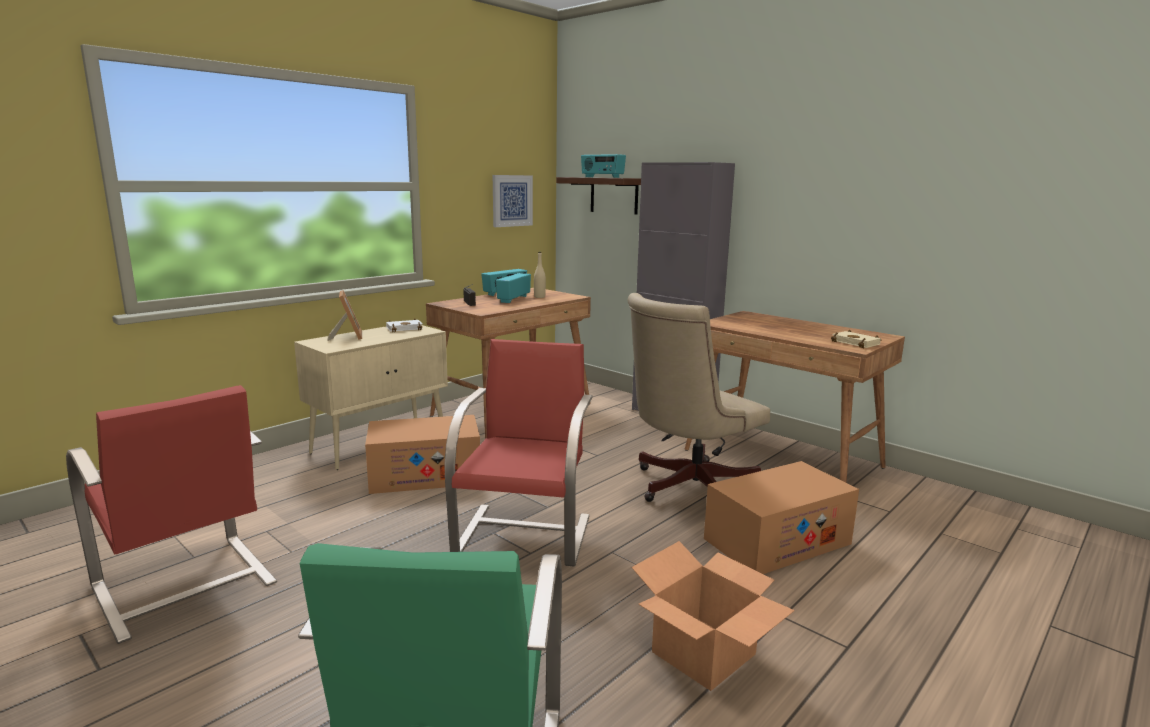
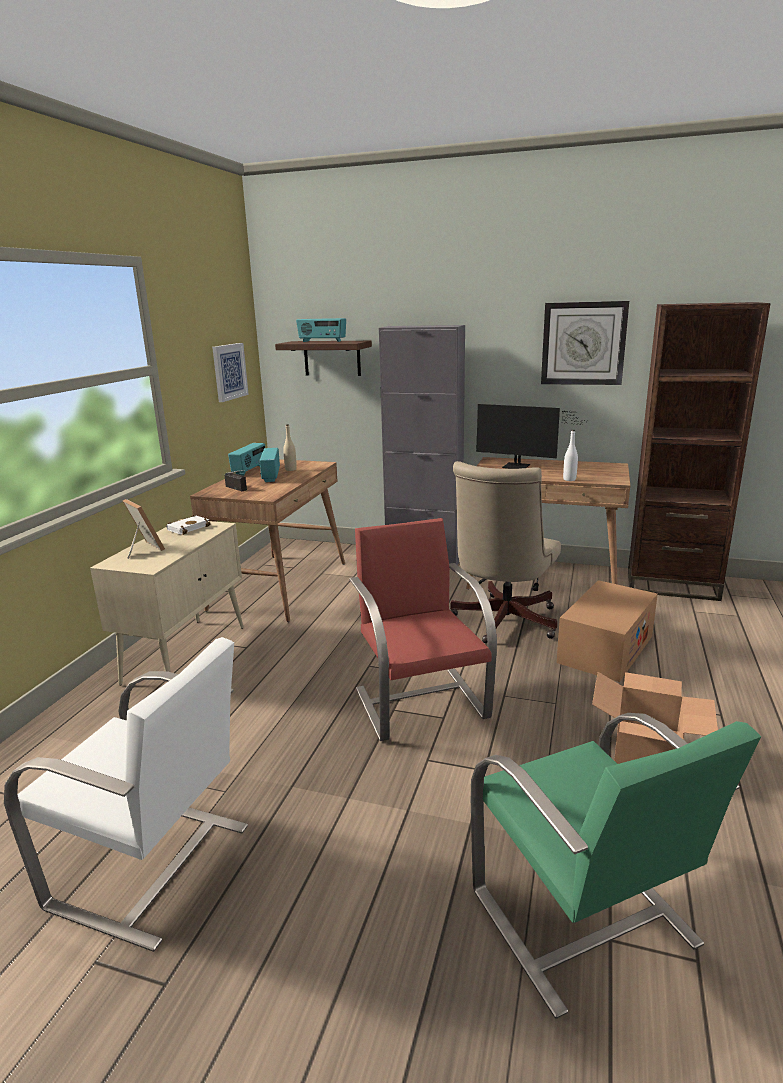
camera: 25 degrees left, 5 degrees up
red chair [66,385,277,644] -> white chair [4,637,248,952]
cardboard box [365,415,480,494] -> none
beige book [831,330,881,348] -> none
none -> monitor [476,404,588,469]
none -> wall clock [541,301,629,385]
none -> white bottle [563,430,578,481]
none -> brown bookcase [628,302,771,601]

